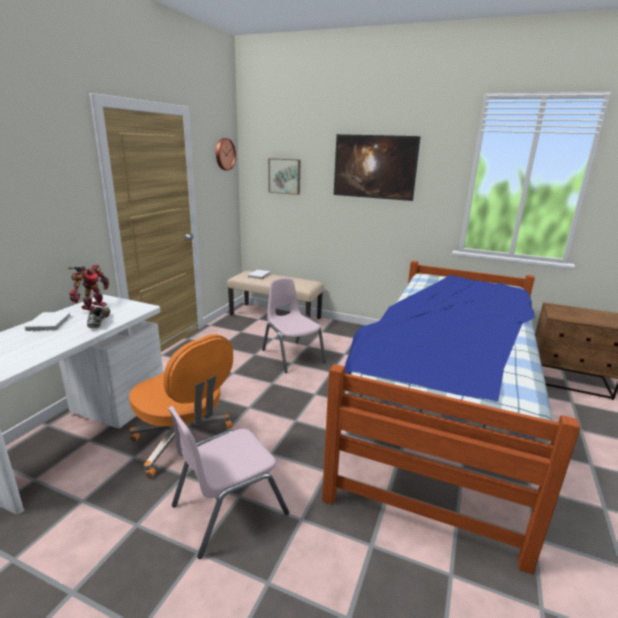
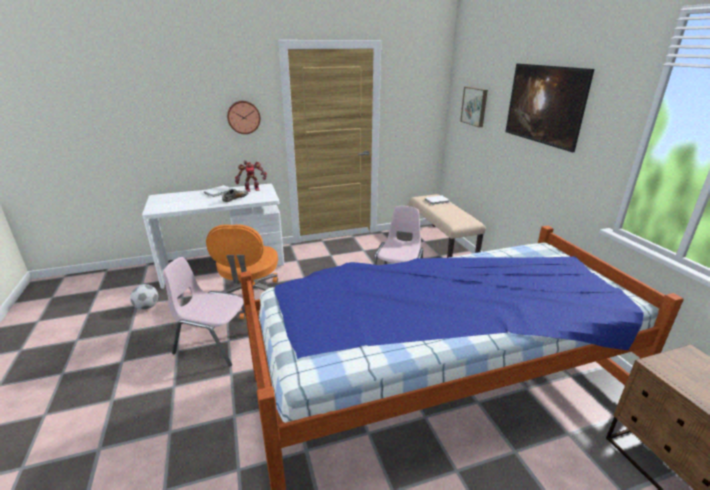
camera: 50 degrees right, 5 degrees up
wall clock [216,138,236,171] -> wall clock moved to [227,101,260,134]
none -> football [130,284,158,310]

